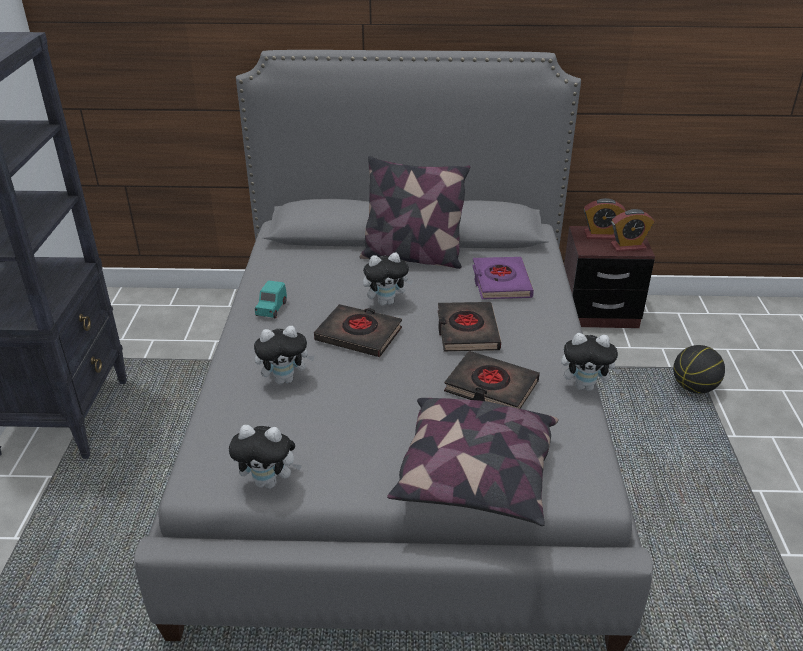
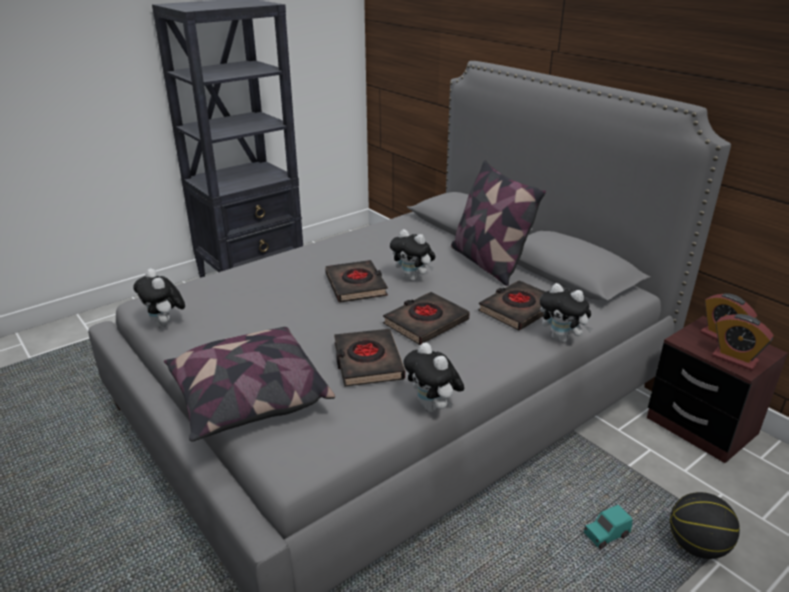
camera: 50 degrees right, 5 degrees down
plush toy [254,326,315,384] -> plush toy moved to [540,283,593,342]
turquoise toy car [255,281,287,319] -> turquoise toy car moved to [584,505,632,549]
purple book [473,257,534,299] -> black book [478,280,545,330]

